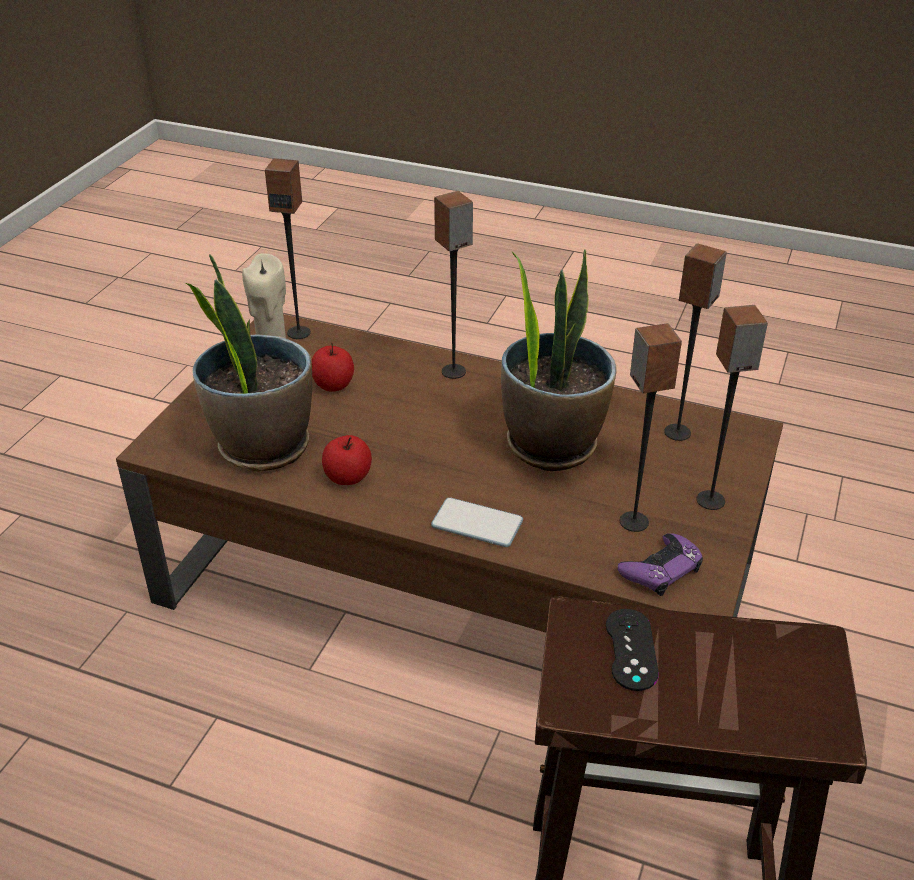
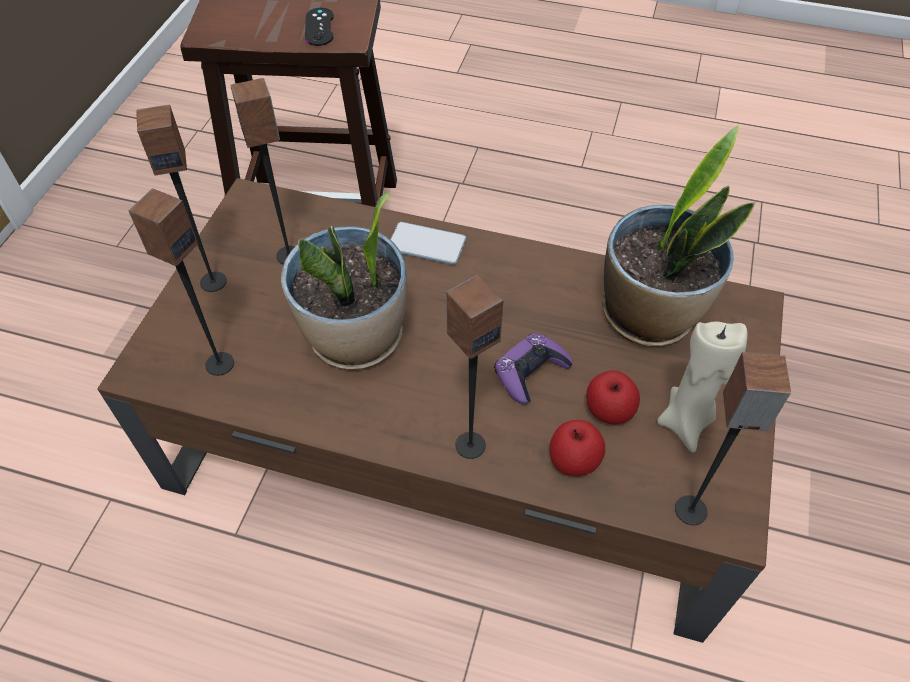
camera: 175 degrees right, 15 degrees up
apple [322,435,372,485] -> apple moved to [550,420,605,476]
purple game controller [618,533,703,596] -> purple game controller moved to [494,333,572,404]

